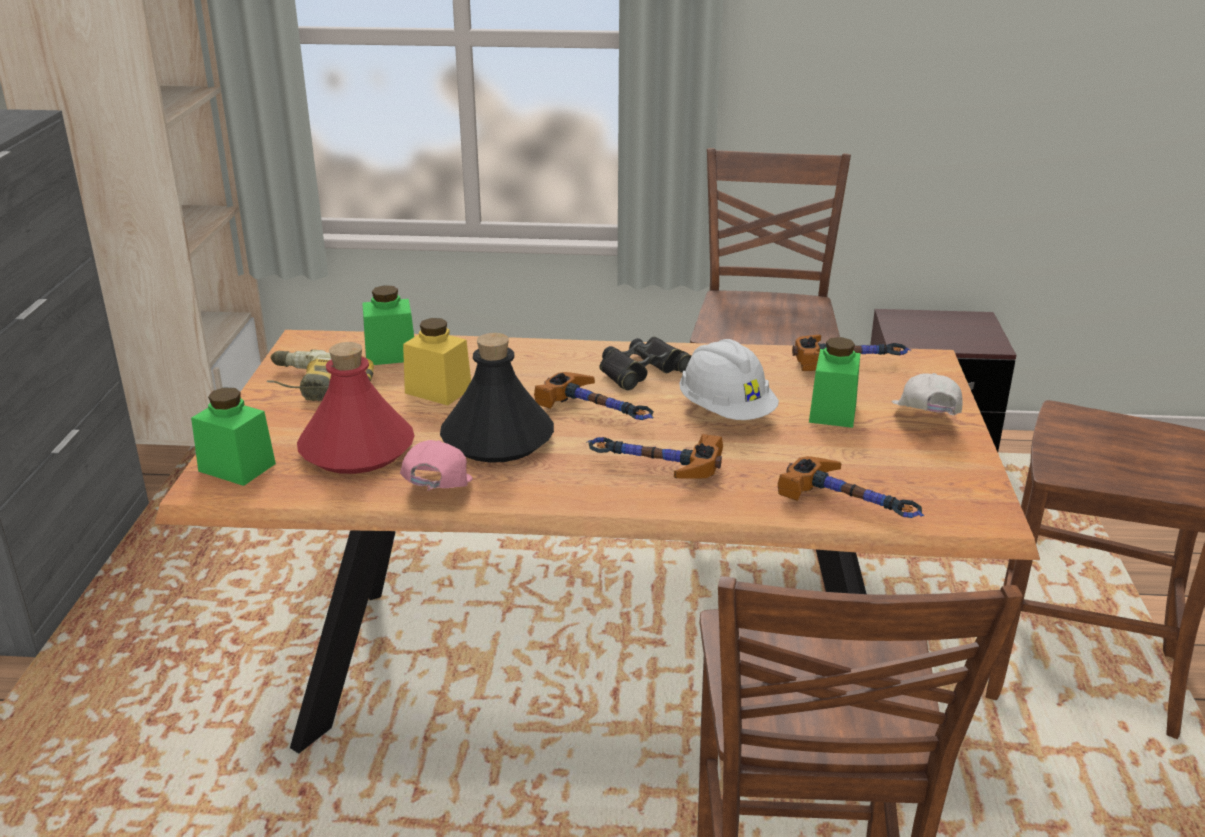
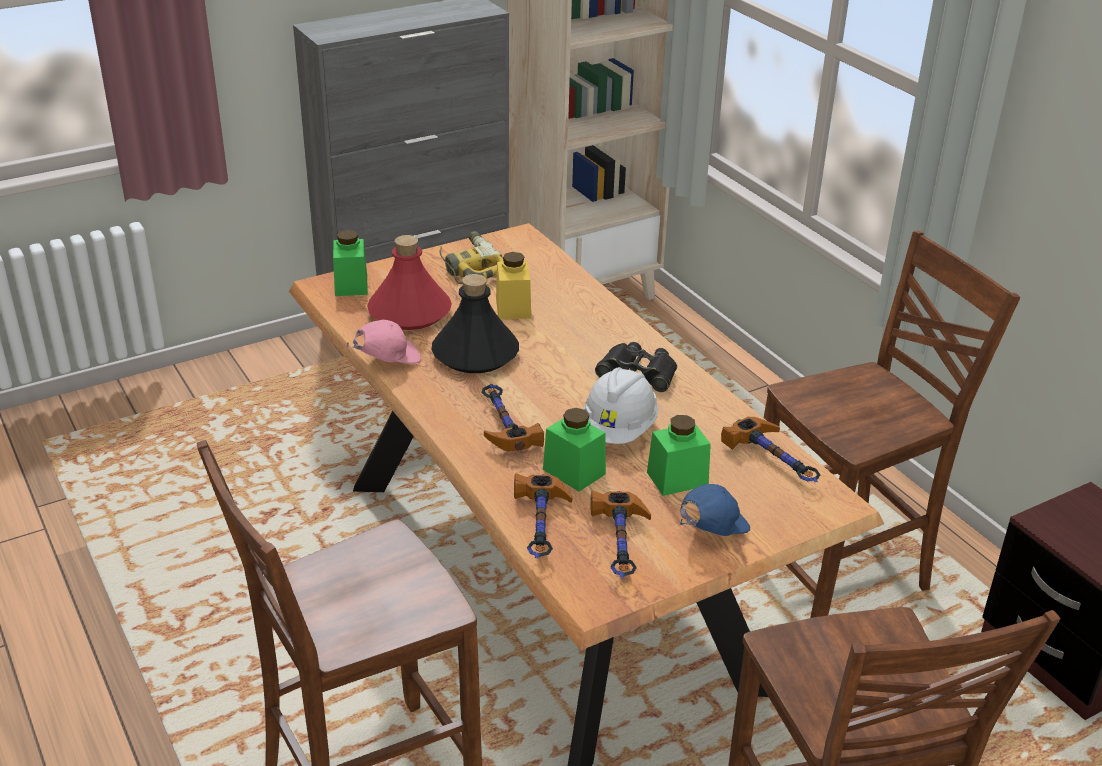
camera: 55 degrees right, 5 degrees up
green jar [362,285,414,365] -> green jar moved to [543,408,606,492]
hammer [534,372,654,420] -> hammer moved to [590,490,651,578]
white cap [892,373,963,415] -> blue cap [680,484,750,536]

